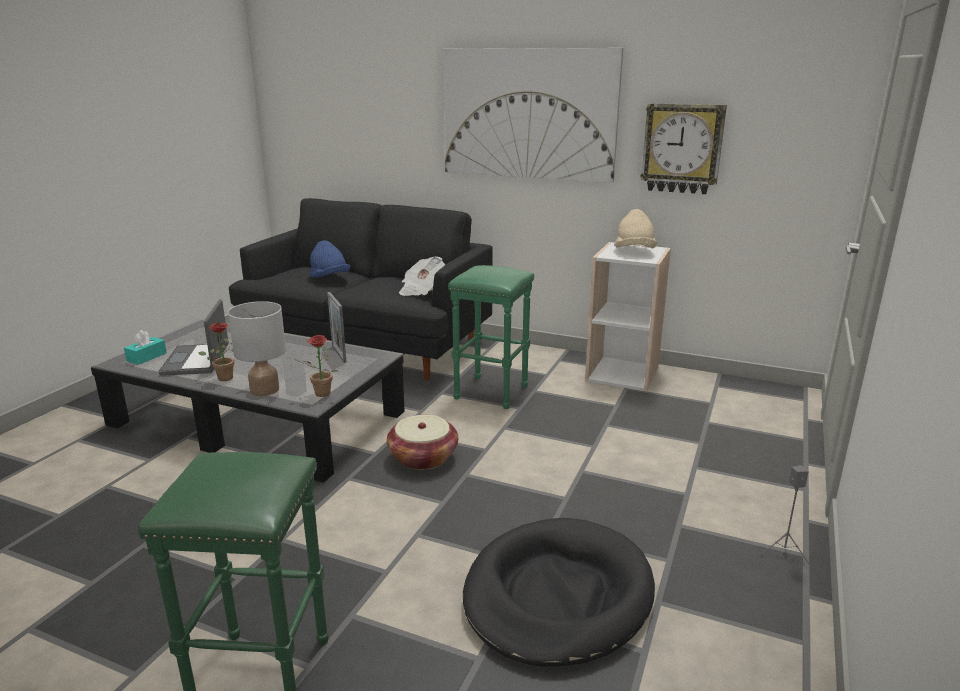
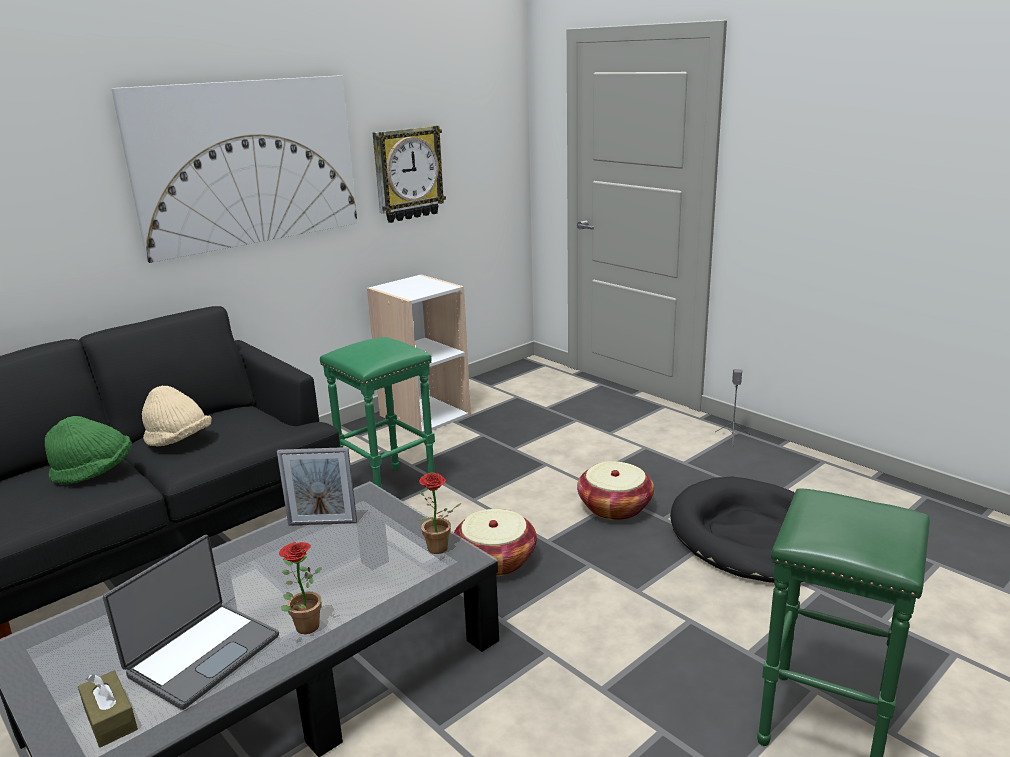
camera: 65 degrees left, 0 degrees up
turquoise tissue box [124,330,167,365] -> brown tissue box [78,670,138,747]
laptop [158,299,228,376] -> laptop turned 75 degrees counterclockwise [103,535,279,710]
grey table lamp [228,301,286,396] -> none
blue hat [310,240,350,278] -> green hat [45,416,132,484]
newspaper [399,256,446,296] -> none
beige hat [614,209,658,248] -> beige hat moved to [142,386,212,446]
none -> basket [577,461,654,520]

